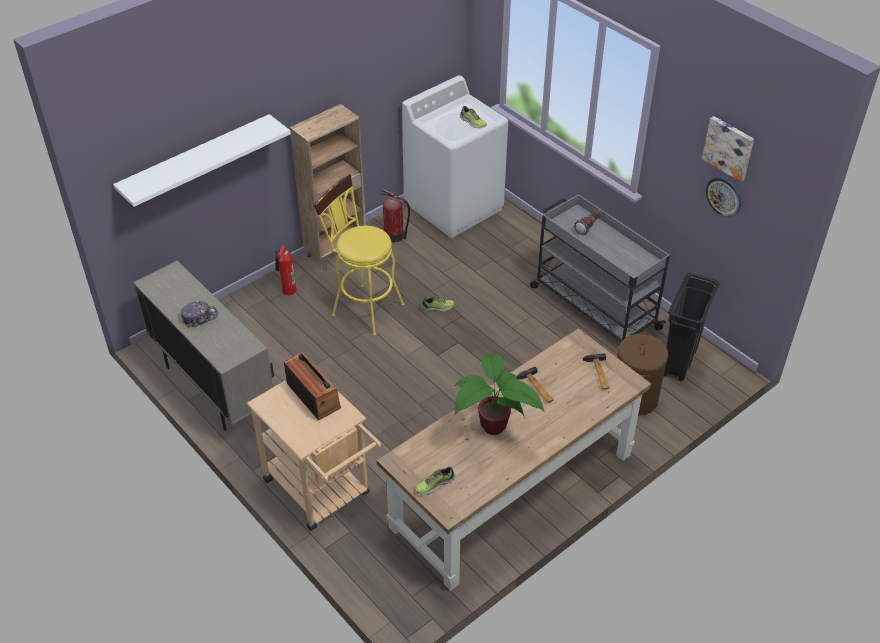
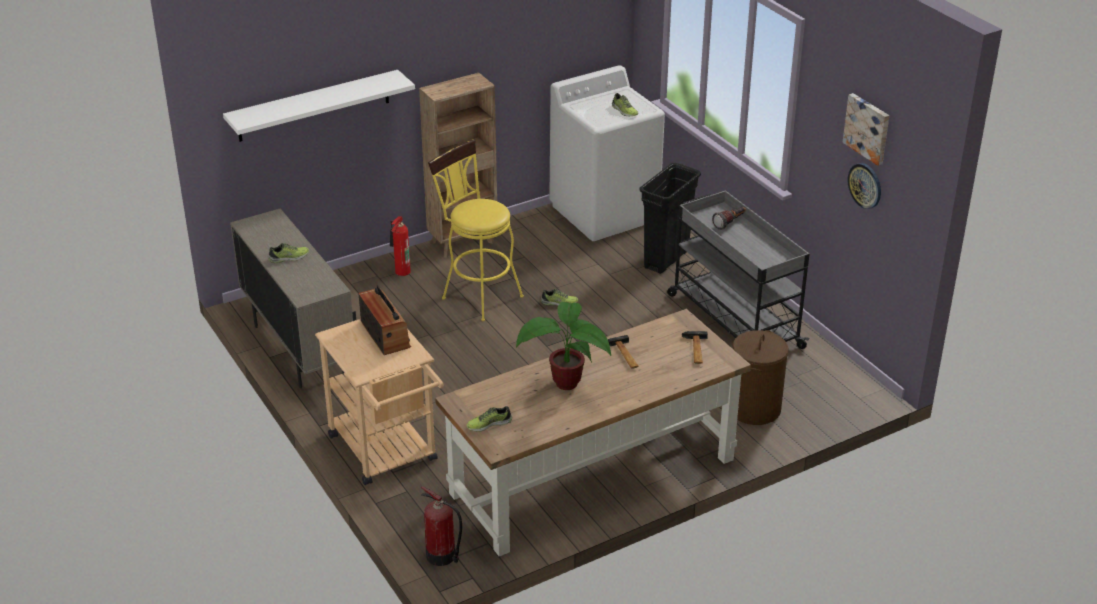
camera: 10 degrees right, 10 degrees down
cap [181,301,218,328] -> shoe [268,243,309,263]
fire extinguisher [380,188,410,243] -> fire extinguisher moved to [421,486,462,566]
black trash can [664,273,720,381] -> black trash can moved to [639,163,701,274]

